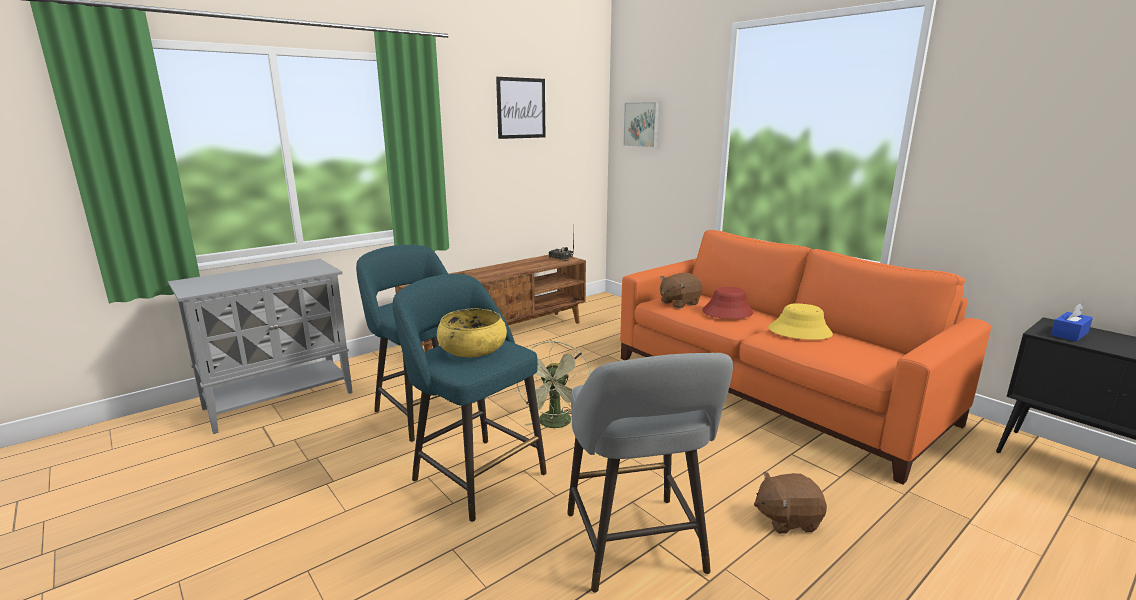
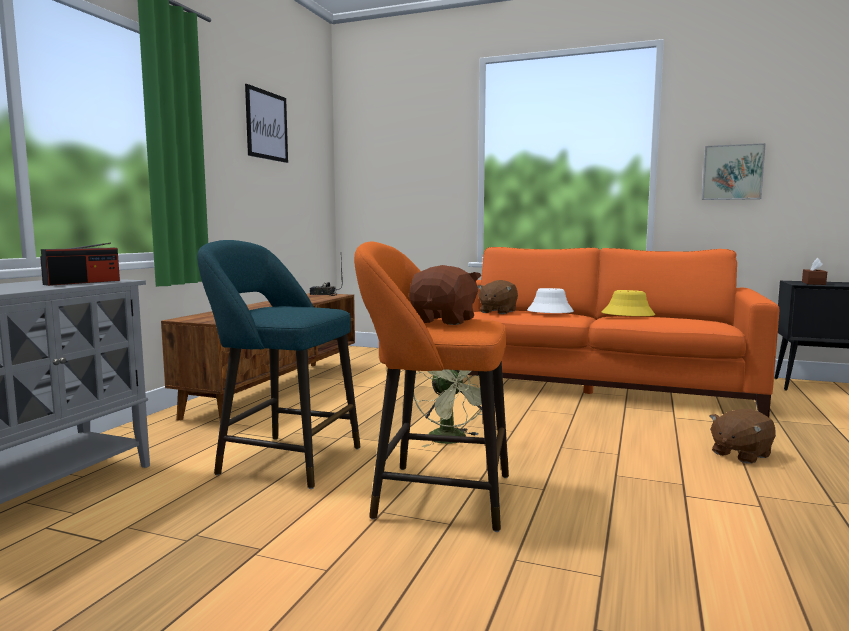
camera: 30 degrees left, 10 degrees down
turquoise stool [393,274,547,522] -> orange stool [354,242,509,532]
yellow bowl [437,309,507,358] -> brown plush toy [409,265,481,325]
grey stool [567,353,733,593] -> none
picture [623,102,660,147] -> picture moved to [701,143,766,200]
red hat [702,286,754,319] -> white hat [527,288,574,313]
blue tissue box [1051,303,1093,342] -> brown tissue box [802,258,827,285]
none -> radio [40,243,120,286]

